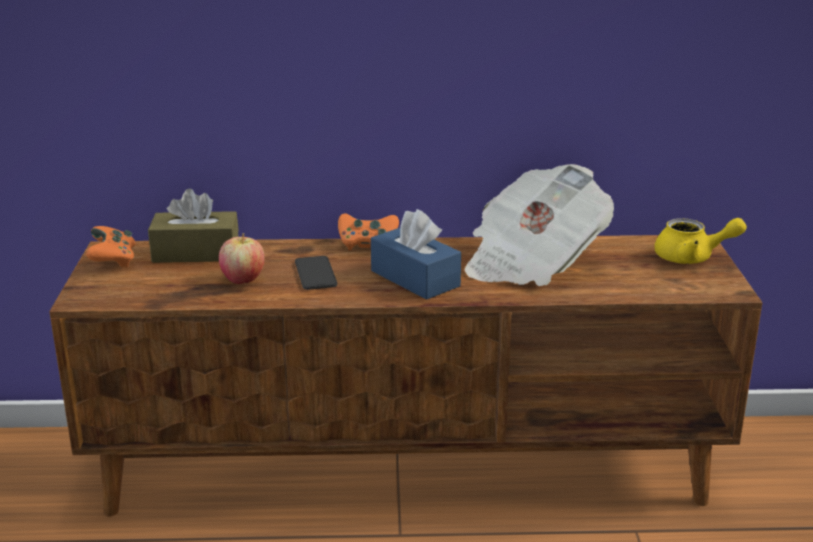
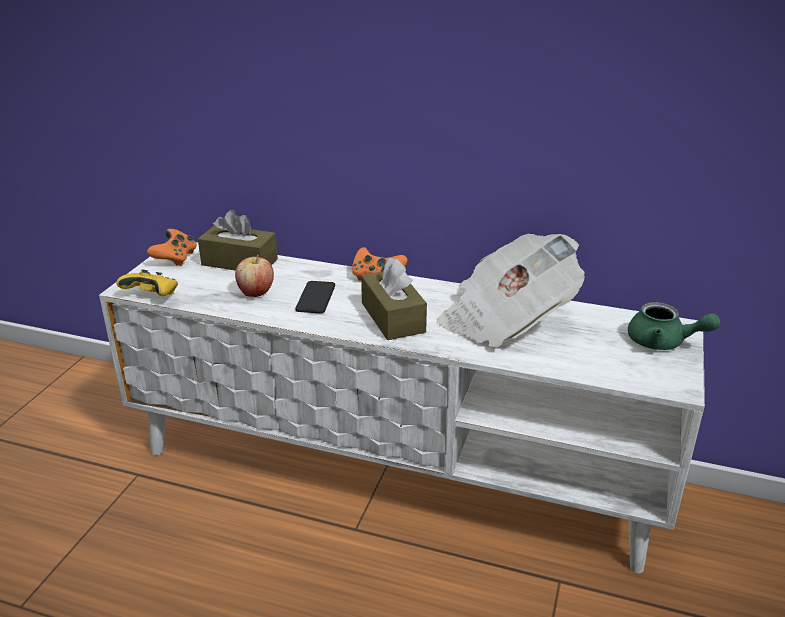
camera: 20 degrees right, 5 degrees up
brown tv stand [49,235,762,516] -> white tv stand [99,242,705,573]
blue tissue box [371,209,461,300] -> brown tissue box [361,258,427,340]
yellow teapot [654,218,747,264] -> green teapot [628,302,720,350]
none -> yellow game controller [116,269,178,296]

